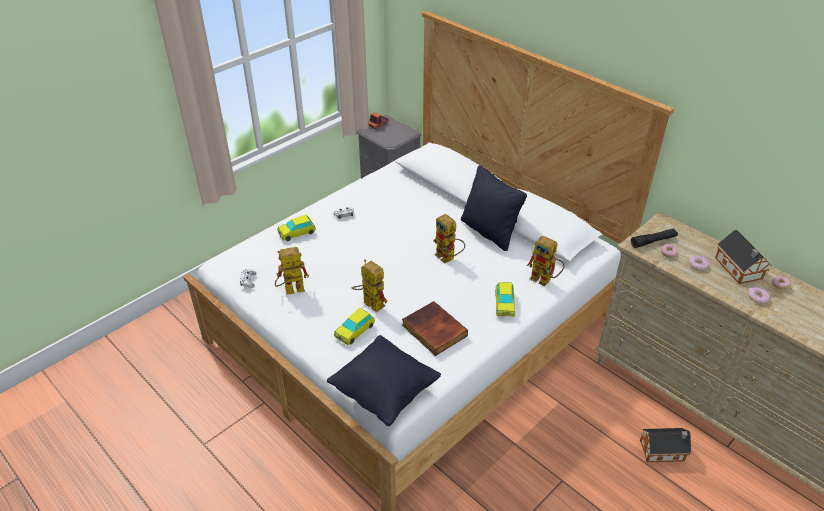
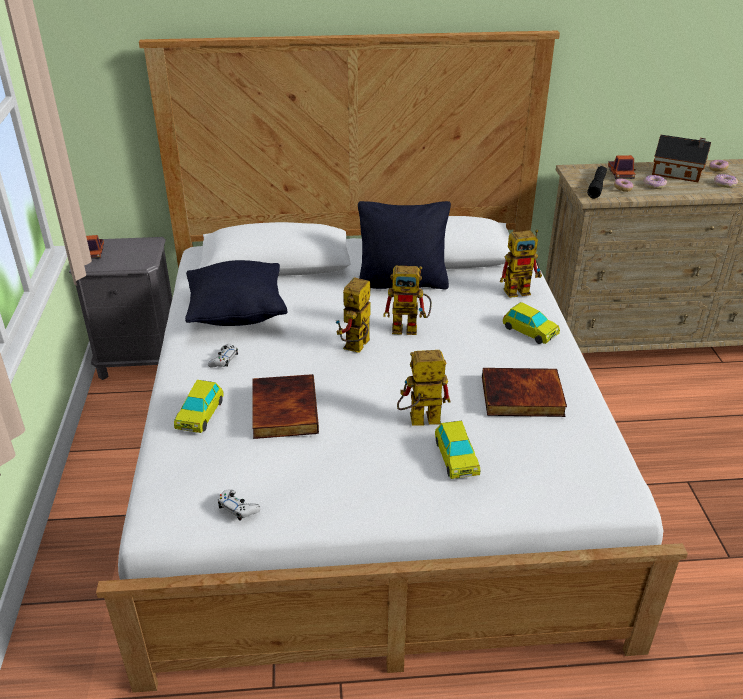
camera: 50 degrees left, 5 degrees down
toy robot [275,247,309,294] -> toy robot moved to [336,277,371,353]
black pillow [327,335,441,426] -> black pillow moved to [185,260,288,326]
toy house [640,428,691,462] -> none
none -> book [253,374,319,439]
none -> toy truck [608,155,636,179]

